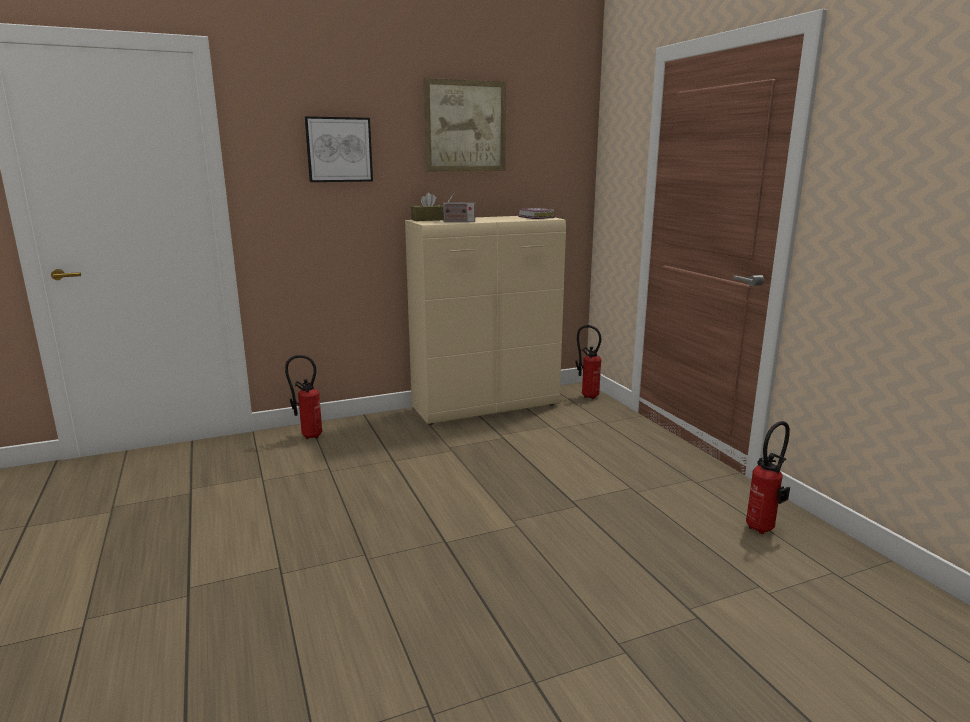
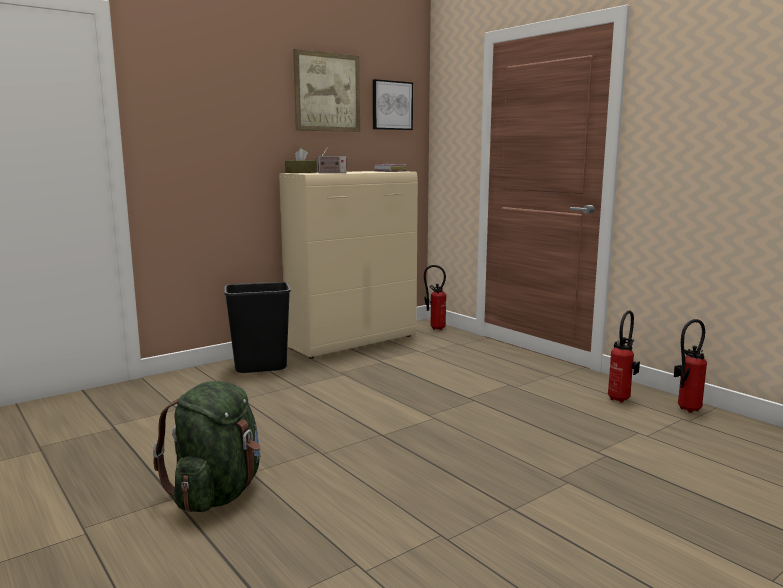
camera: 15 degrees left, 5 degrees down
fire extinguisher [285,355,322,439] -> fire extinguisher moved to [674,319,707,413]
picture [305,116,373,182] -> picture moved to [372,79,413,130]
none -> green backpack [153,381,261,512]
none -> black trash can [224,282,291,373]

